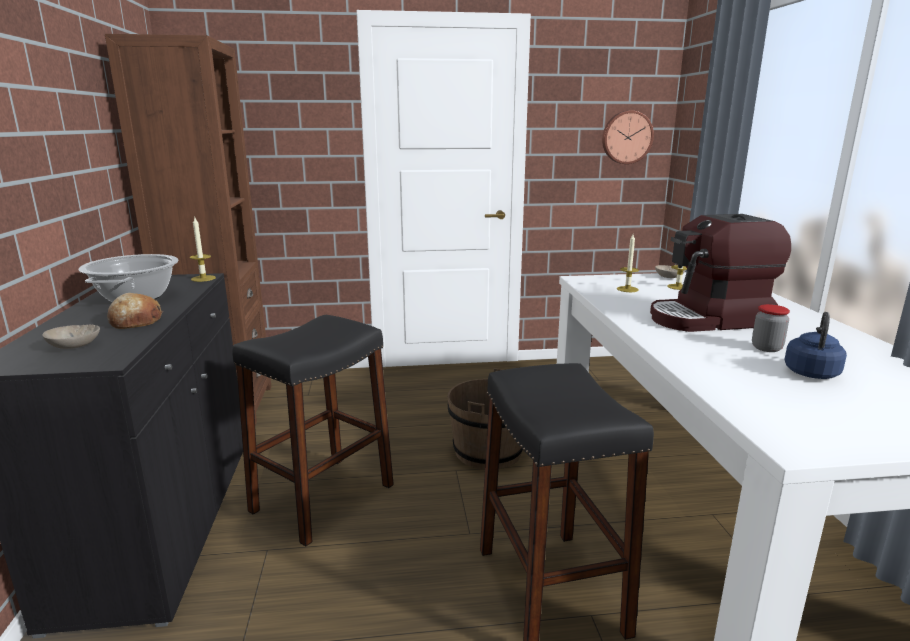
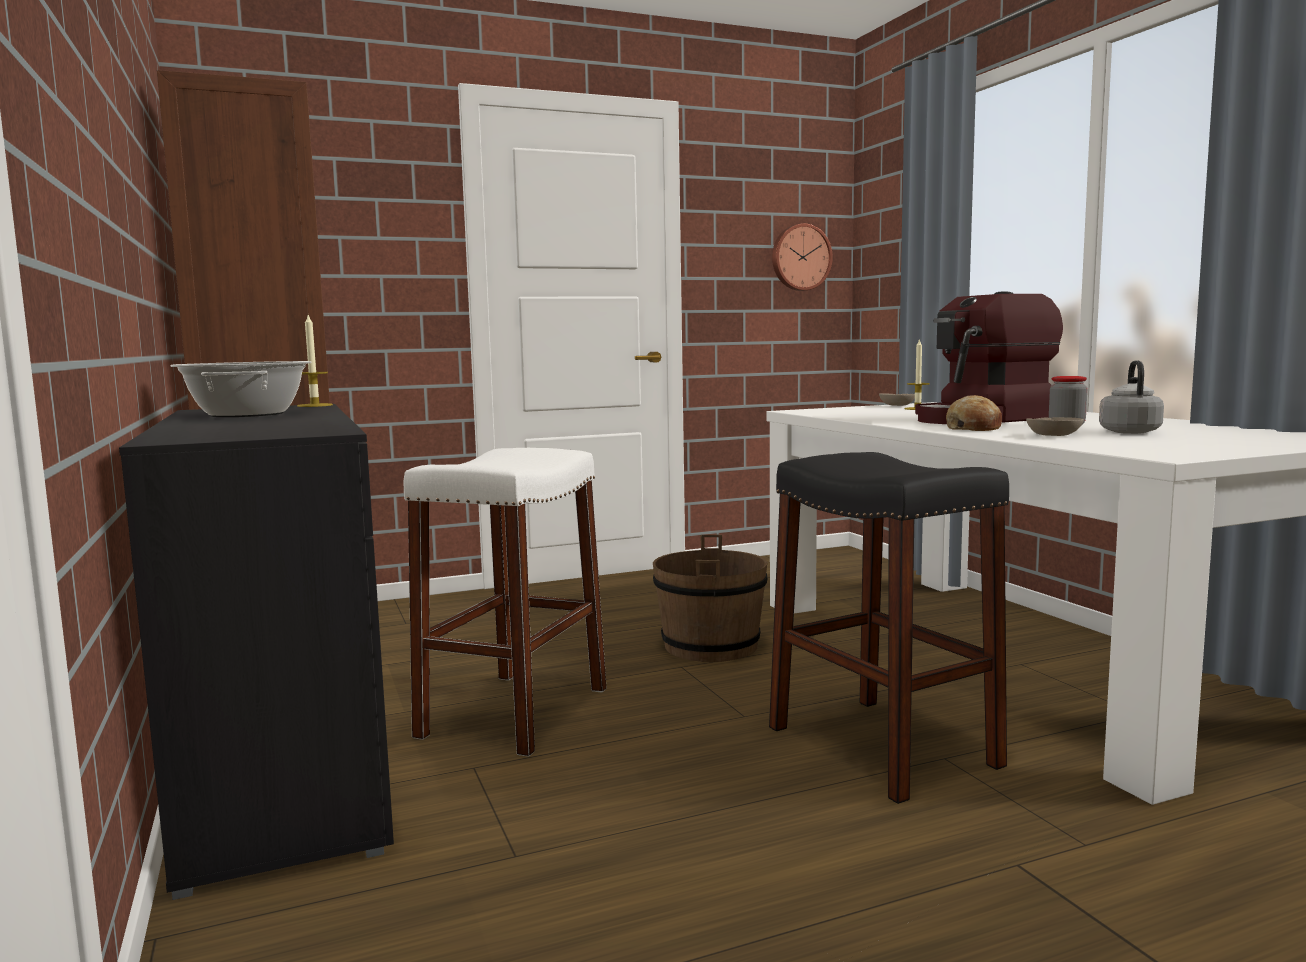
camera: 15 degrees left, 10 degrees down
beige bowl [42,325,100,349] -> beige bowl moved to [1026,417,1084,436]
bread [107,293,163,329] -> bread moved to [946,395,1002,431]
black stool [232,315,394,546] -> white stool [404,448,607,757]
candle [617,234,639,292] -> none
blue kettle [784,312,847,379] -> grey kettle [1099,360,1164,434]

